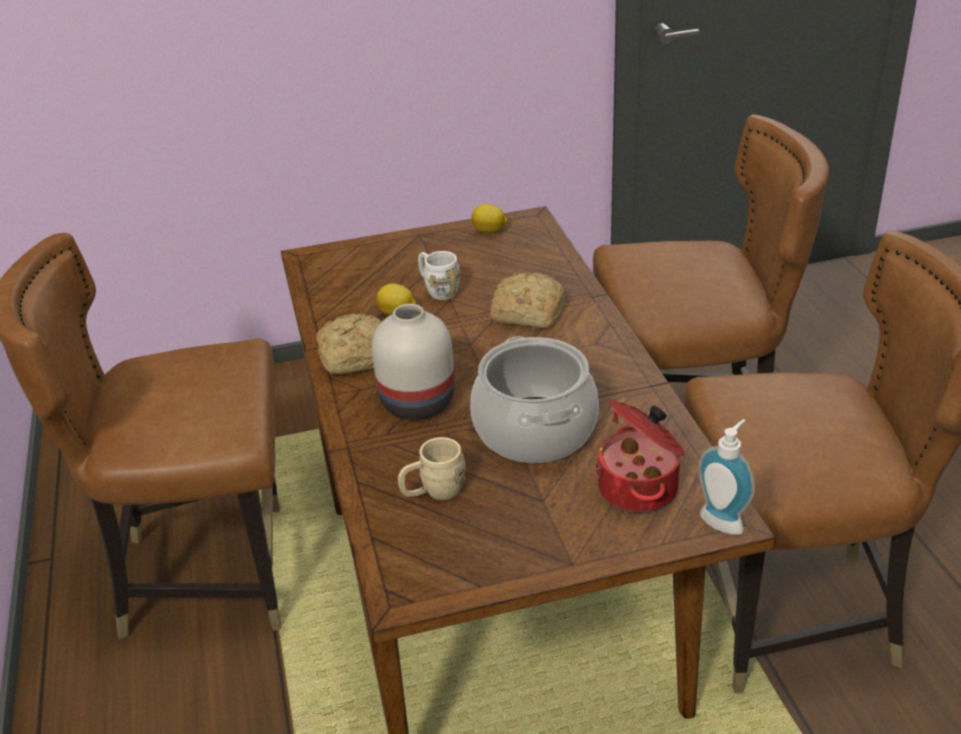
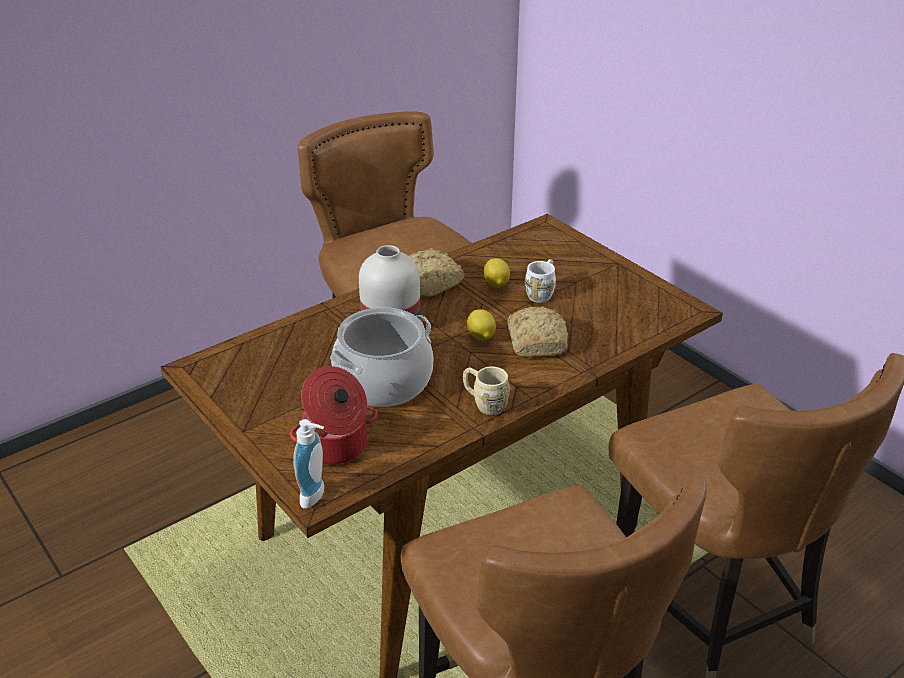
camera: 65 degrees right, 0 degrees up
beige mug [398,437,465,500] -> beige mug moved to [463,366,510,415]
lemon [471,204,508,234] -> lemon moved to [467,309,496,341]

